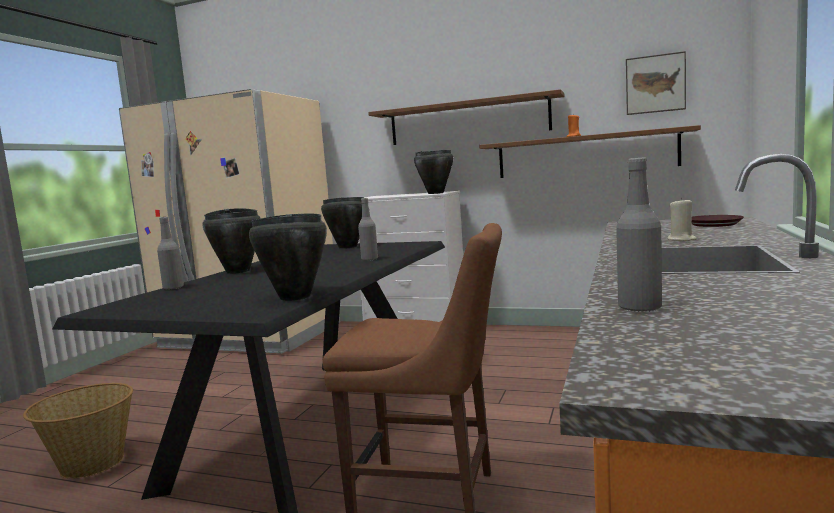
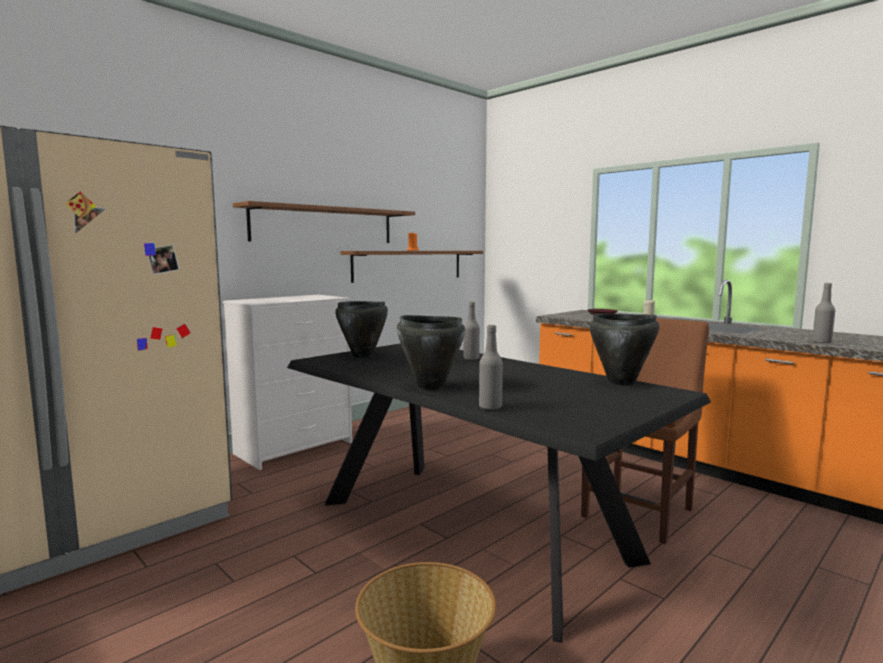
camera: 65 degrees left, 0 degrees up
black cooking pot [414,150,453,194] -> none
picture [626,51,686,115] -> none

